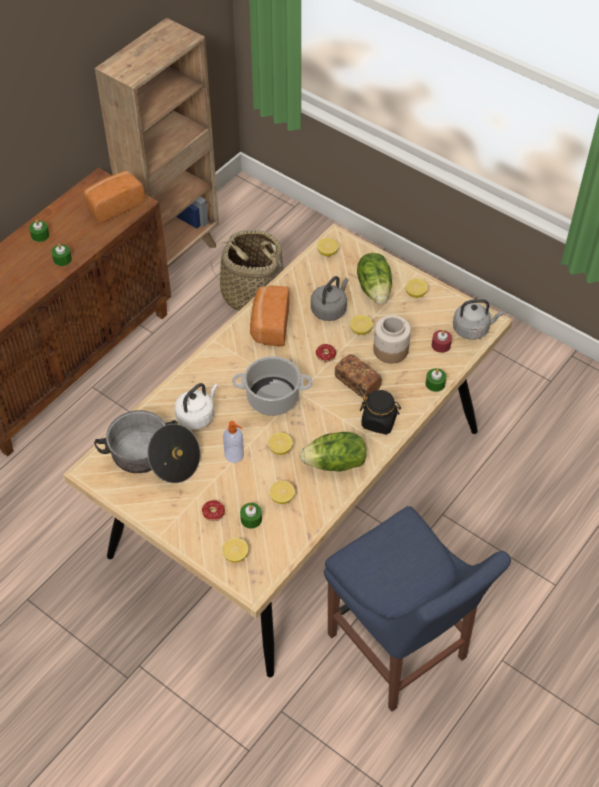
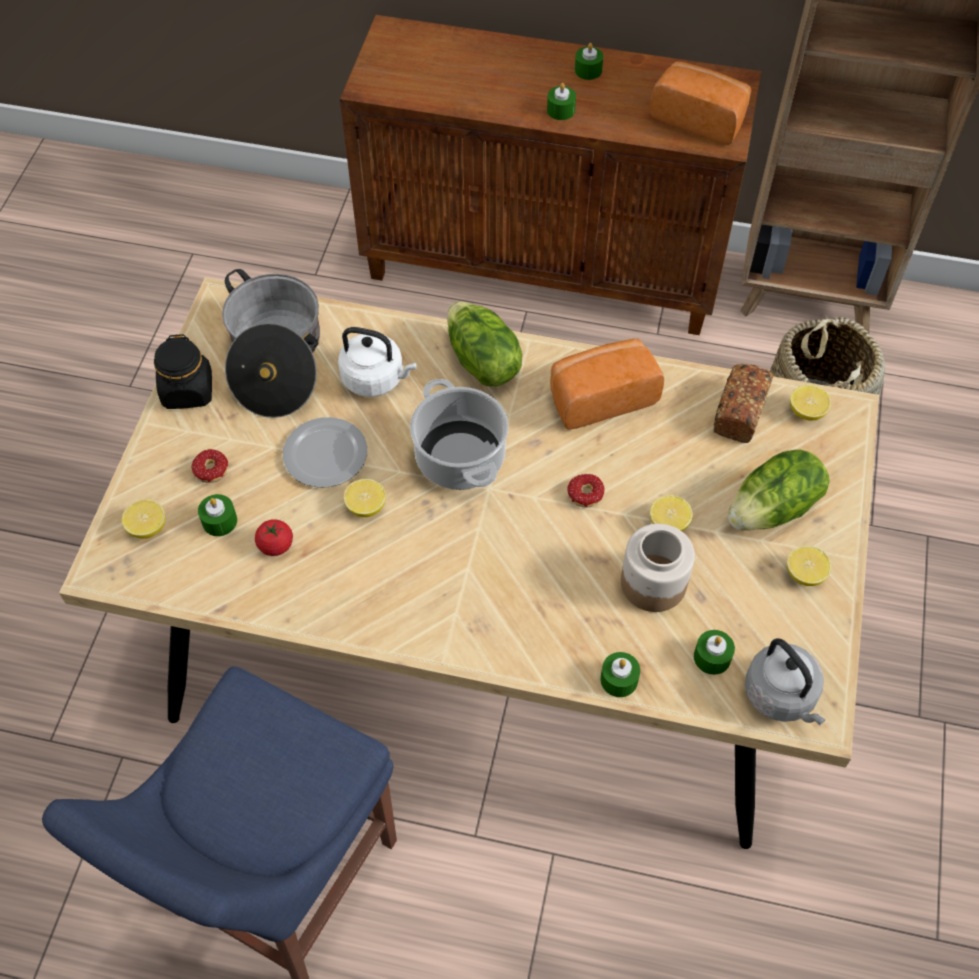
camera: 65 degrees right, 5 degrees up
soap dispenser [223,421,244,463] -> plate [282,417,367,488]
lemon [269,481,295,504] -> tomato [255,519,293,556]
lettuce [300,432,367,472] -> lettuce moved to [447,301,522,387]
grey kettle [311,276,348,321] -> none
bread [335,354,382,398] -> bread moved to [714,363,773,443]
black jar [360,390,401,435] -> black jar moved to [154,334,212,409]
red candle [432,330,452,353] -> green candle [694,630,735,675]

